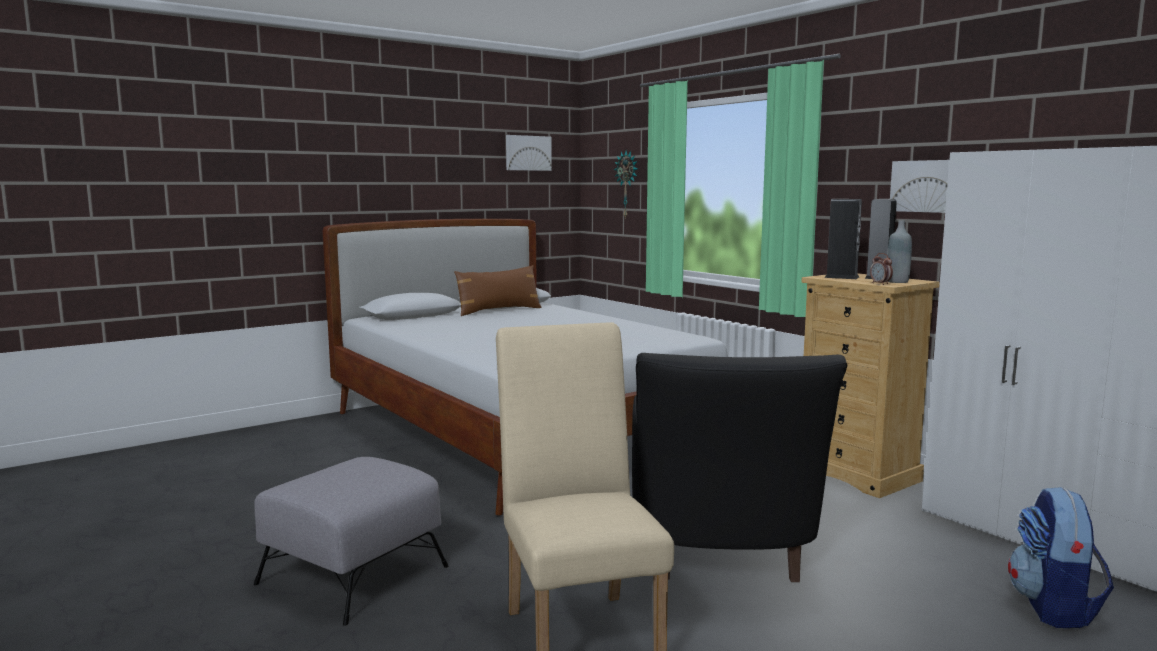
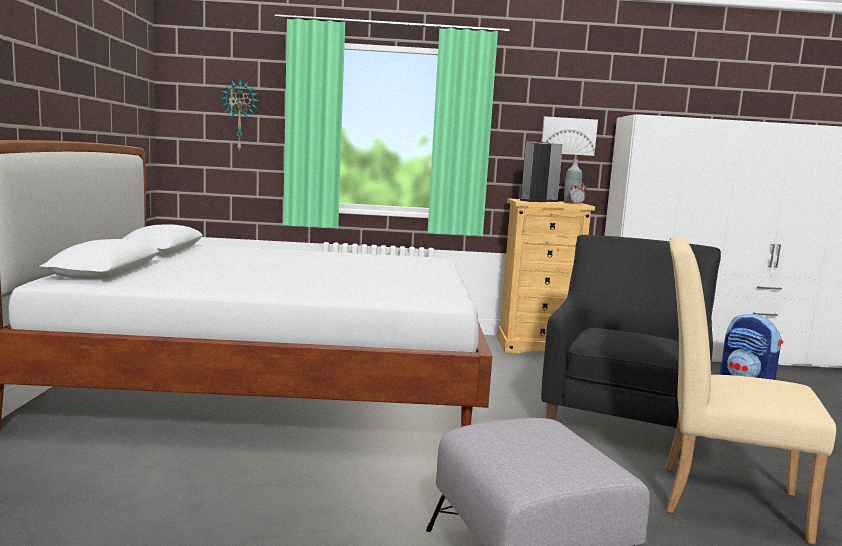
camera: 55 degrees left, 0 degrees up
brown pillow [454,265,542,316] -> none
picture [506,135,552,171] -> none
black armchair [632,353,847,582] -> black armchair turned 105 degrees counterclockwise [541,235,721,458]

